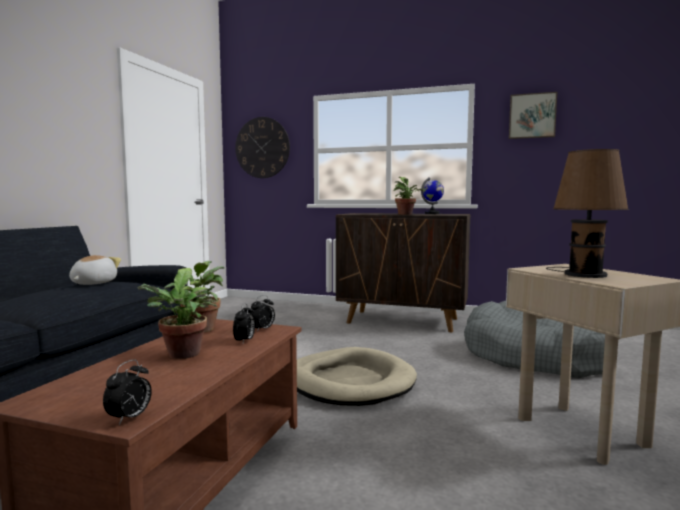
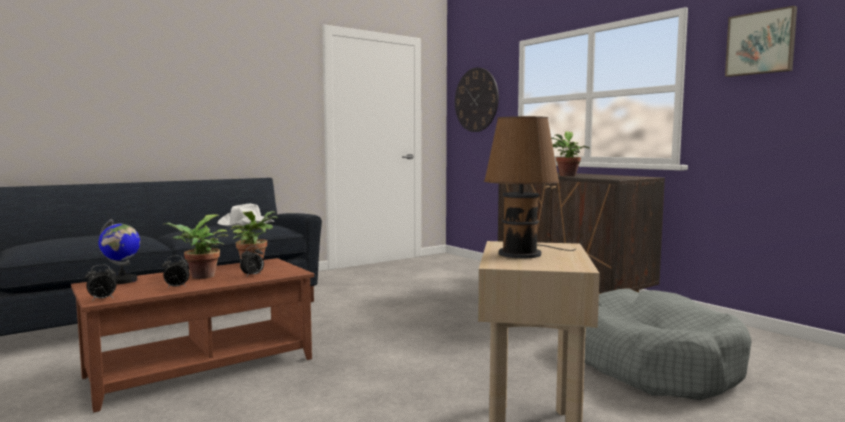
camera: 35 degrees right, 0 degrees up
plush toy [69,255,121,285] -> white hat [217,203,274,226]
alarm clock [249,295,275,332] -> alarm clock moved to [162,255,190,289]
beige dog bed [297,347,417,406] -> none
globe [421,178,444,214] -> globe moved to [98,219,140,284]

